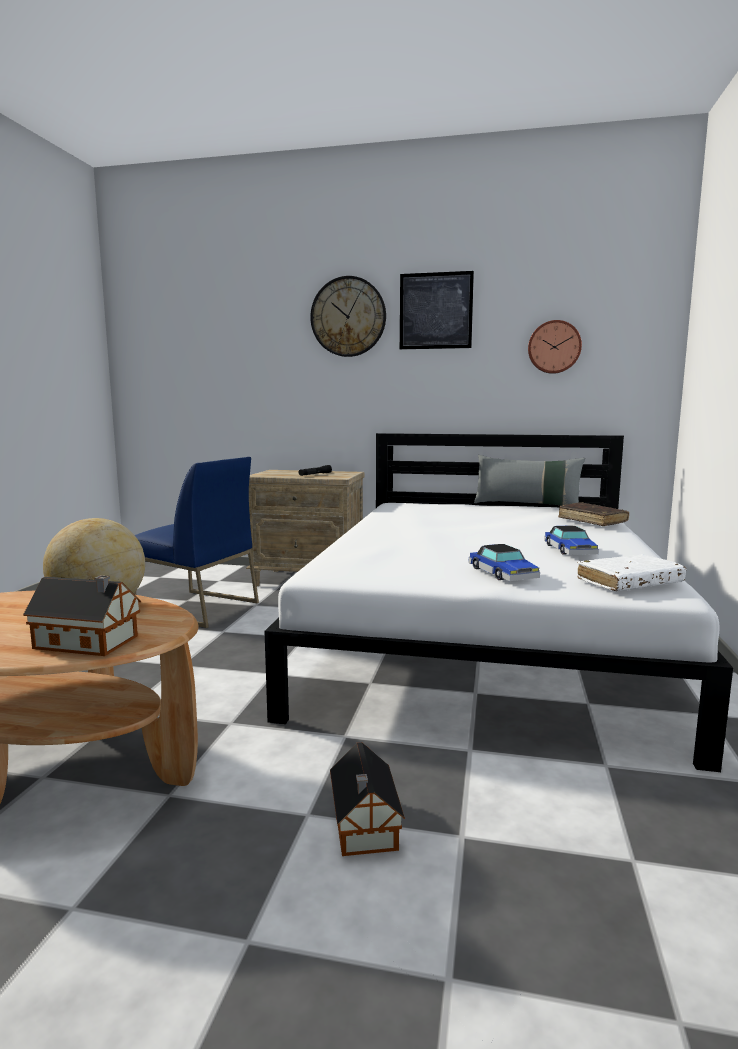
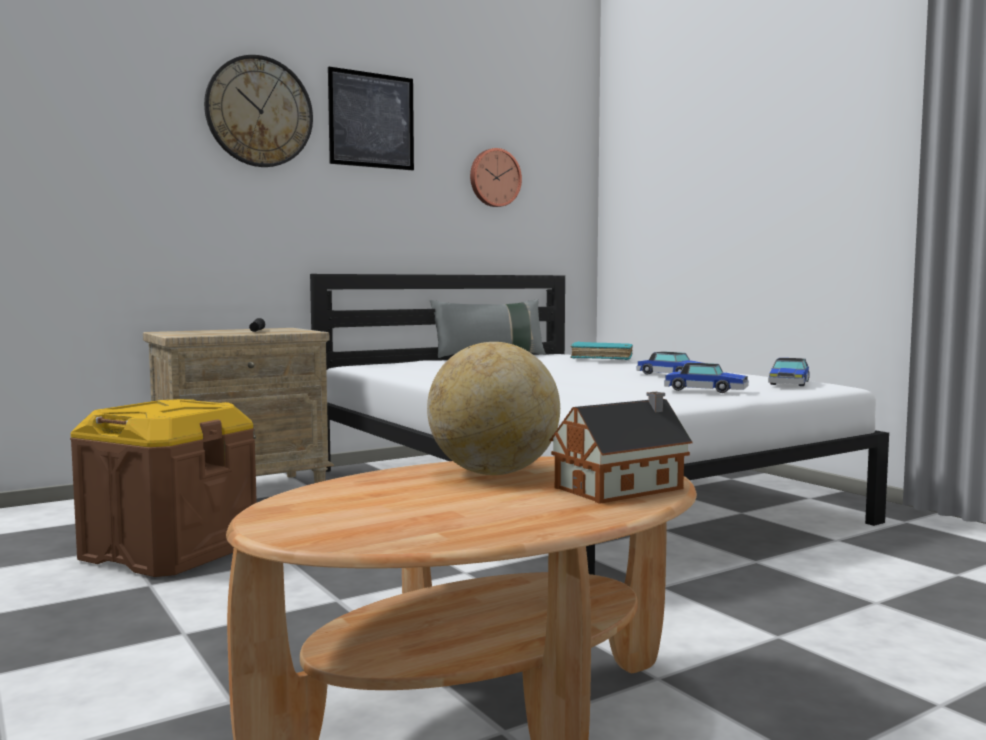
camera: 45 degrees left, 5 degrees down
blue chair [134,457,259,628] -> brown storage box [70,399,257,577]
toy house [330,742,405,856] -> none
brown book [558,502,629,526] -> turquoise book [570,342,633,360]
white book [577,554,686,591] -> toy car [768,358,810,386]

